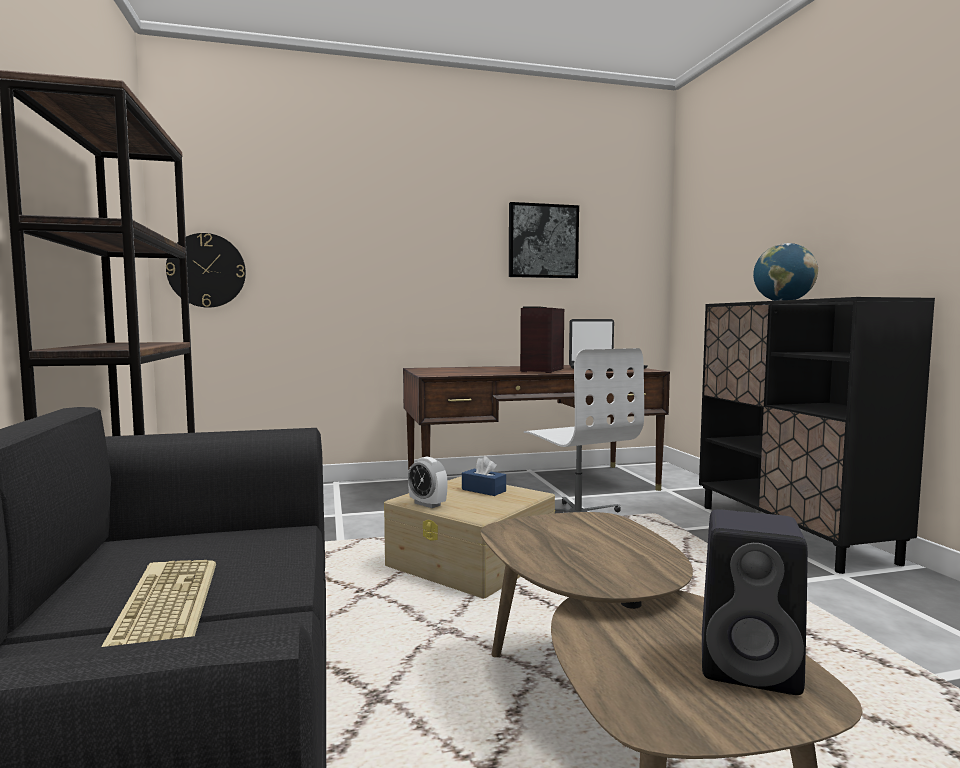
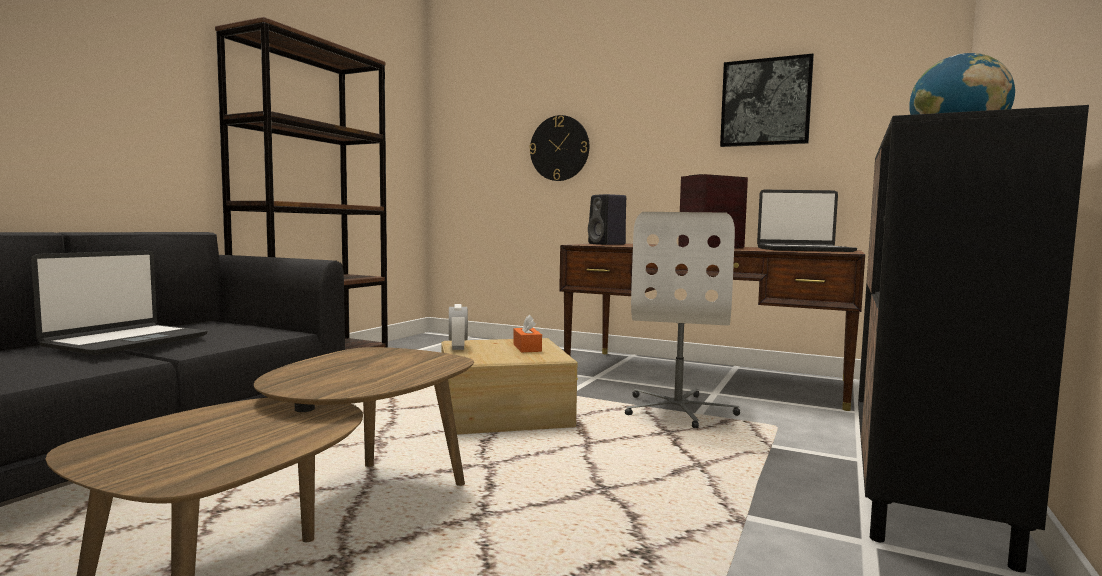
camera: 40 degrees right, 0 degrees up
keyboard [101,560,216,647] -> laptop [31,251,208,355]
wall clock [166,233,246,308] -> wall clock moved to [530,115,589,181]
blue tissue box [462,456,506,496] -> orange tissue box [513,315,542,352]
black speaker [702,509,808,695] -> black speaker moved to [588,194,626,245]

